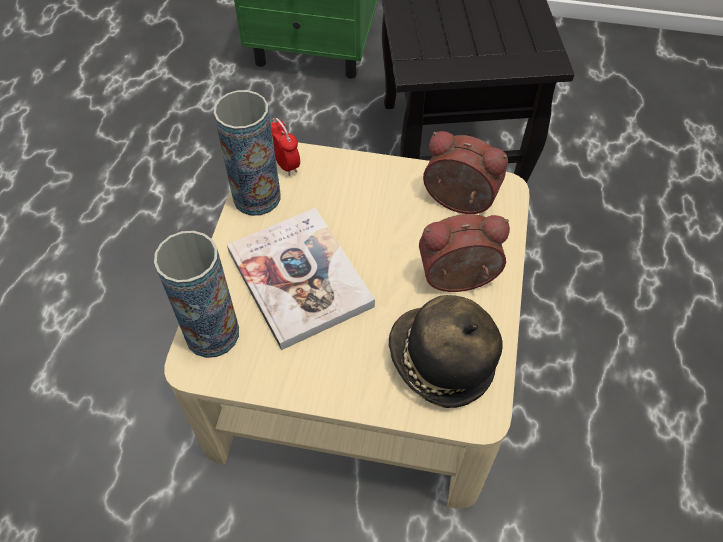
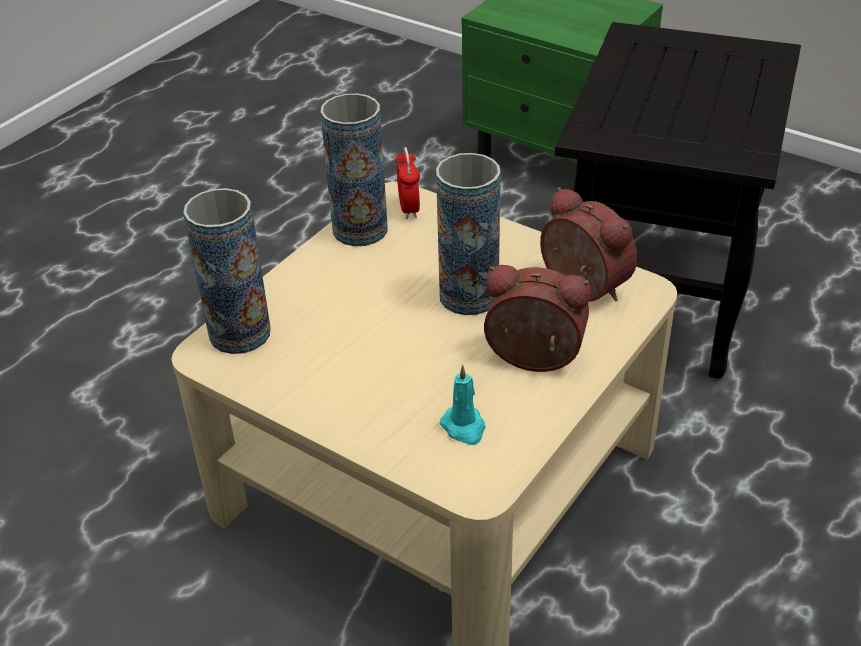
camera: 25 degrees right, 15 degrees down
book [227,208,375,350] -> none
hat [389,295,503,408] -> turquoise candle [440,365,486,445]
none -> vase [436,153,501,315]

